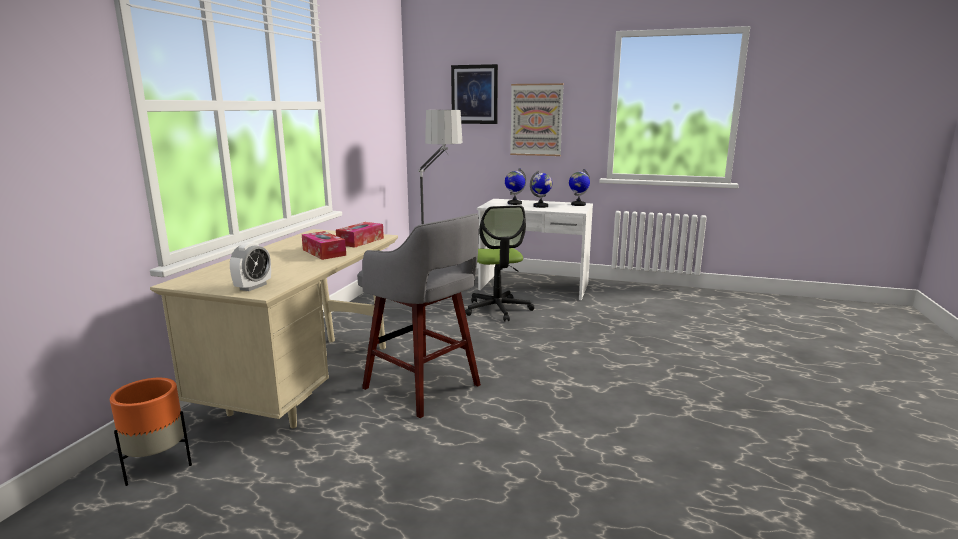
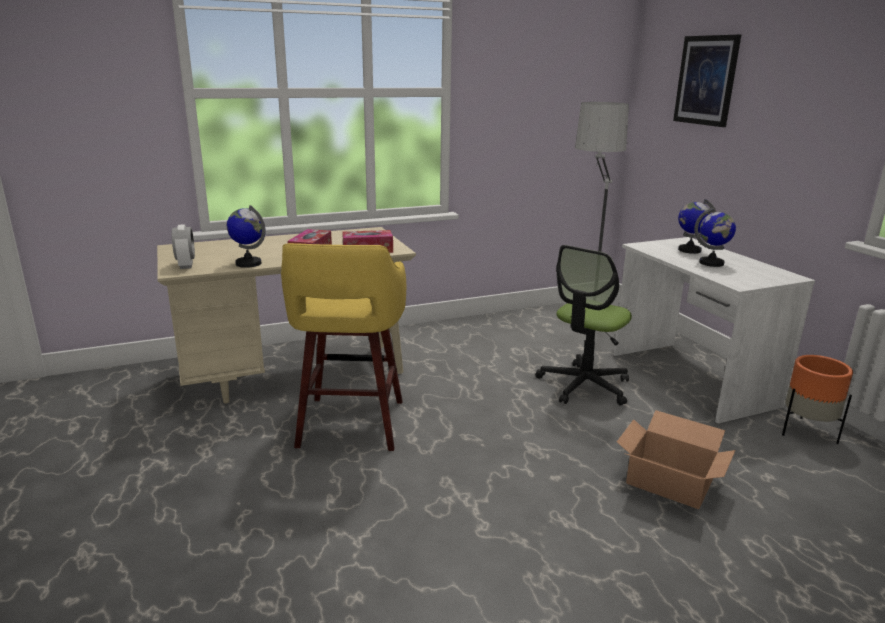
camera: 50 degrees right, 5 degrees up
orange planter [110,378,192,486] -> orange planter moved to [782,355,853,444]
alarm clock [230,242,271,291] -> alarm clock turned 90 degrees counterclockwise [172,224,195,269]
grey stool [357,213,481,418] -> yellow stool [281,243,406,451]
picture [510,83,564,156] -> none
globe [569,169,590,206] -> globe moved to [227,205,266,268]
none -> cardboard box [617,410,736,509]

